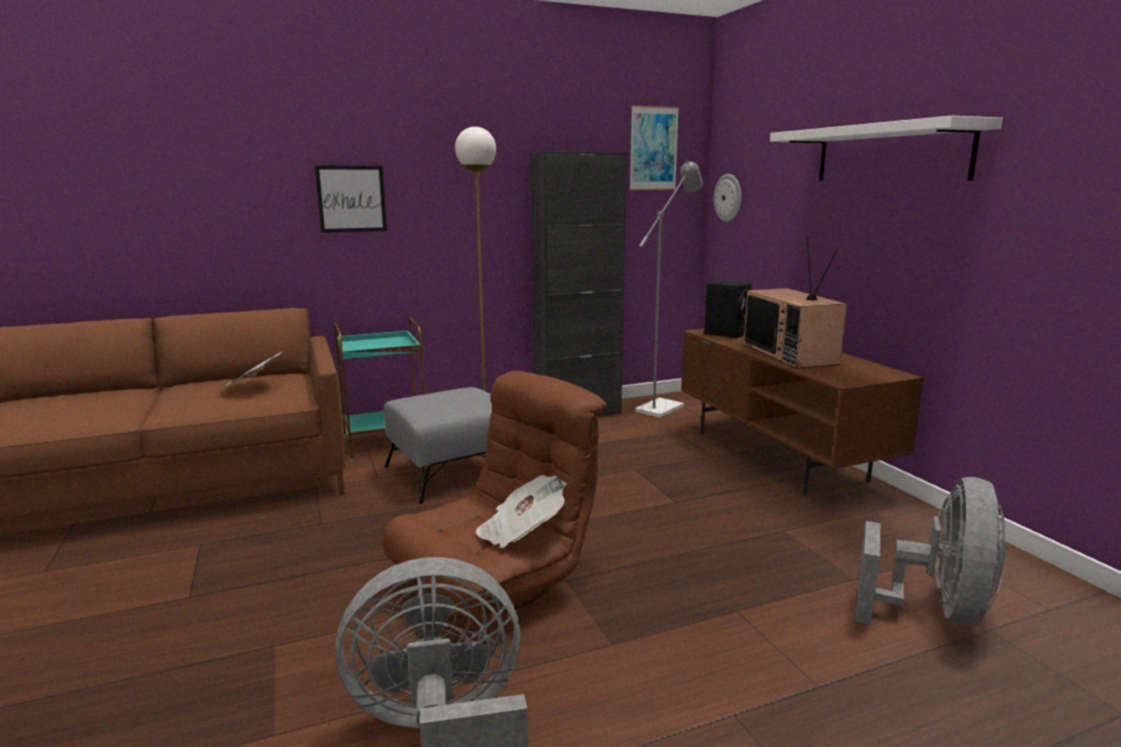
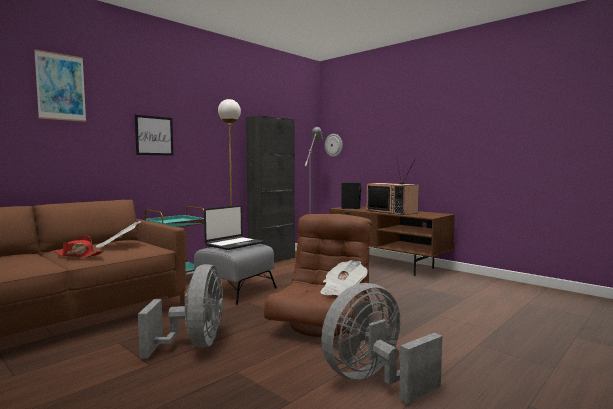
camera: 25 degrees left, 10 degrees down
picture [630,105,679,190] -> picture moved to [34,49,86,122]
white shelf [770,116,1003,180] -> none
grey fan [856,477,1006,626] -> grey fan moved to [138,264,223,358]
none -> red hat [54,235,104,258]
none -> laptop [204,205,264,250]

